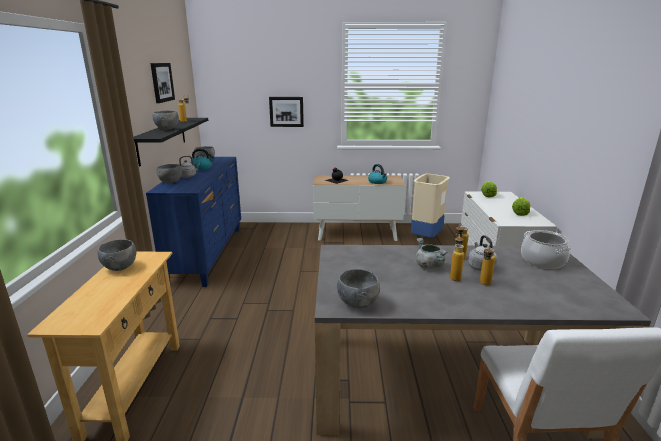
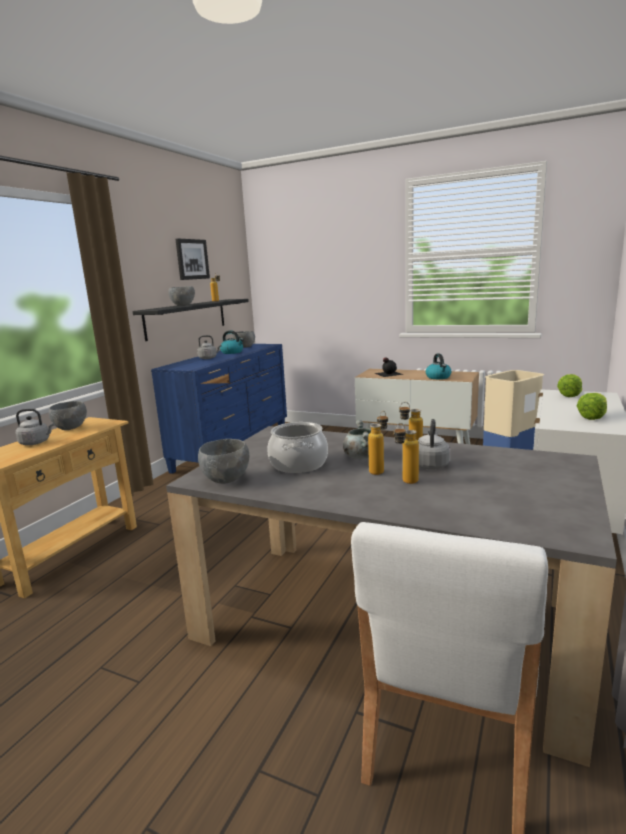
camera: 25 degrees right, 5 degrees down
grey bowl [156,164,182,183] -> none
picture [269,97,304,127] -> none
cooking pot [521,230,571,269] -> cooking pot moved to [267,422,328,473]
none -> grey kettle [15,409,54,445]

